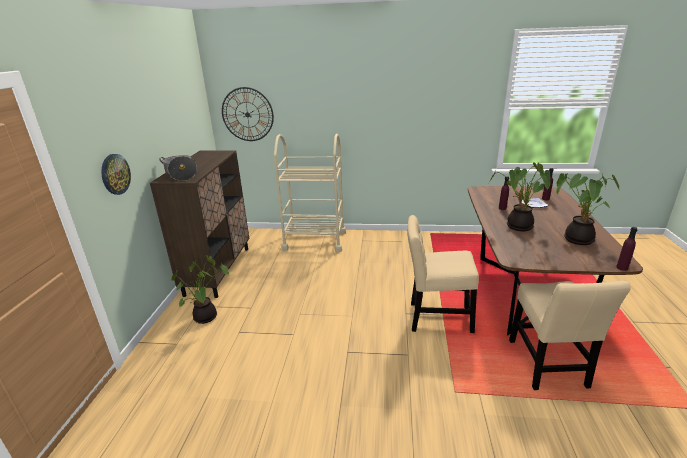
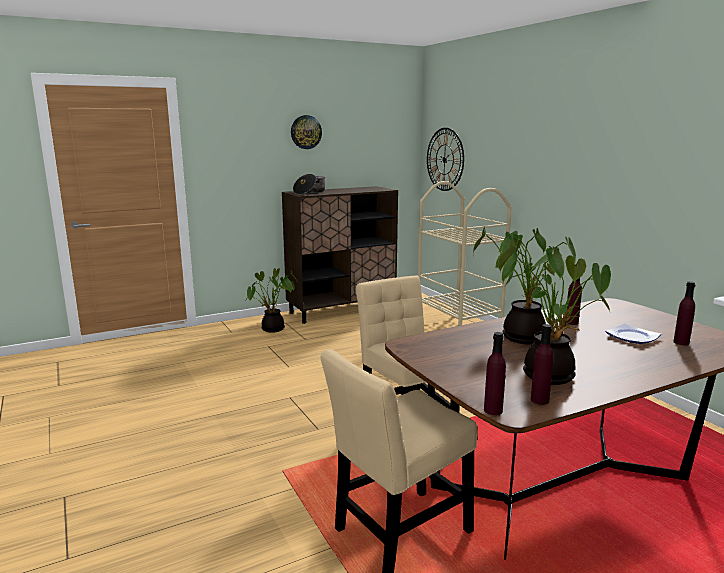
camera: 55 degrees right, 10 degrees down
wall clock [101,154,131,195] -> wall clock moved to [291,115,322,149]
none -> purple bottle [531,324,553,405]

